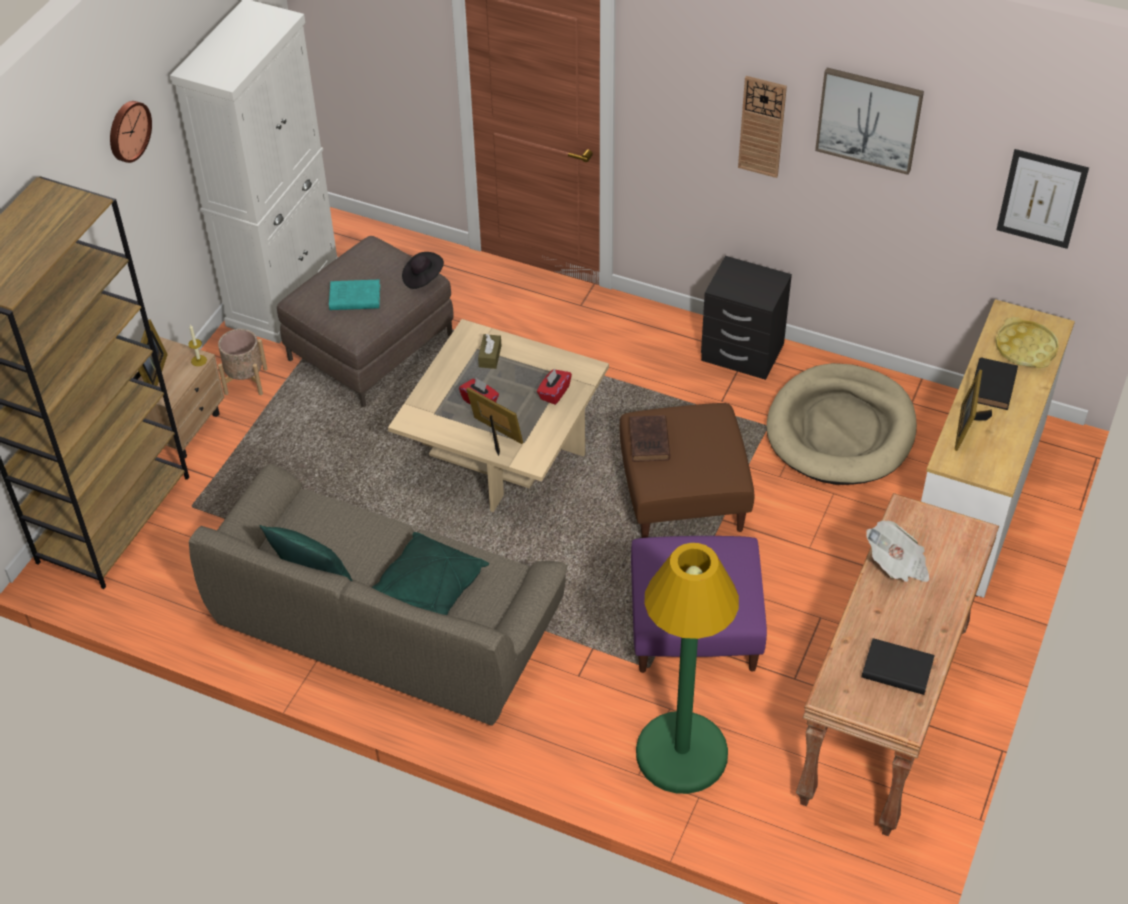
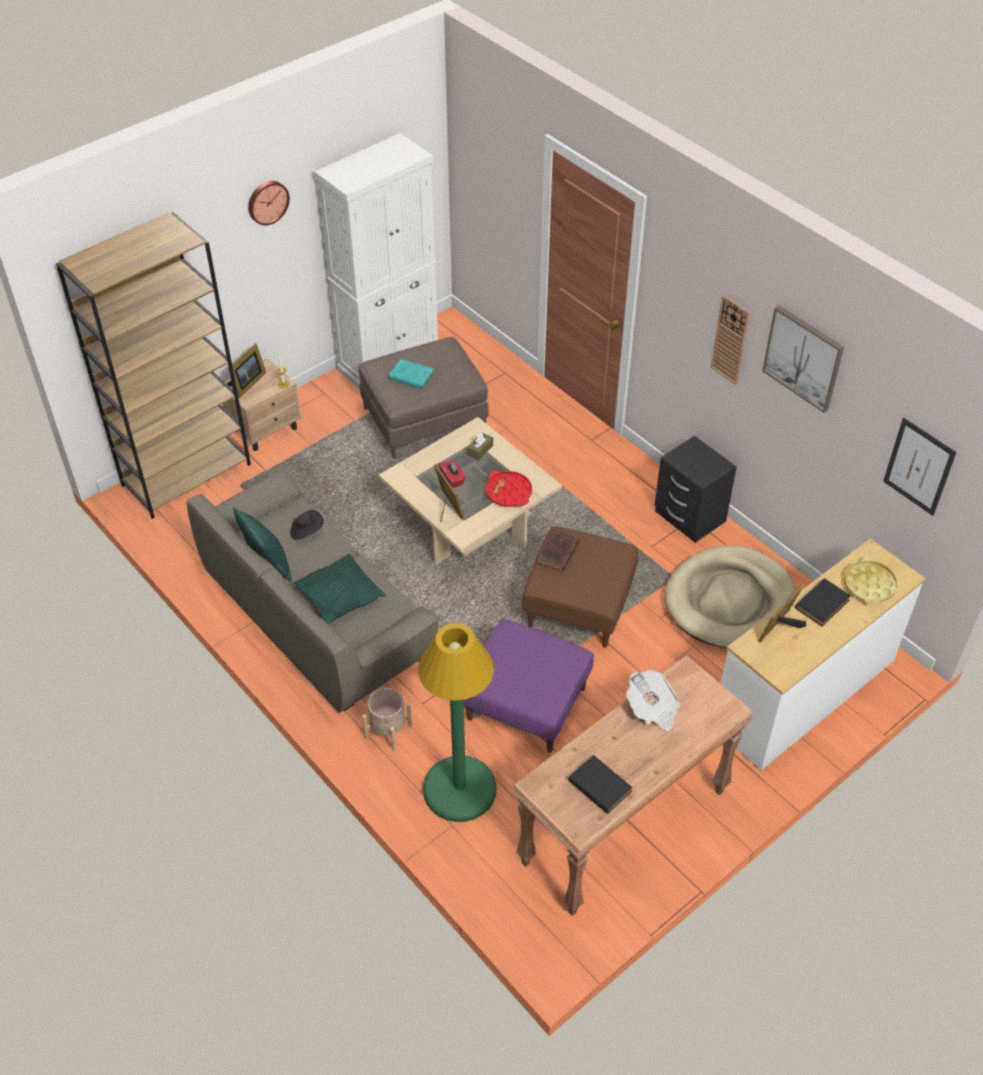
camera: 25 degrees right, 0 degrees up
beige planter [218,329,267,395] -> beige planter moved to [362,688,412,751]
black hat [402,252,444,289] -> black hat moved to [290,510,324,539]
red tissue box [537,369,572,405] -> red tray [485,470,532,507]

